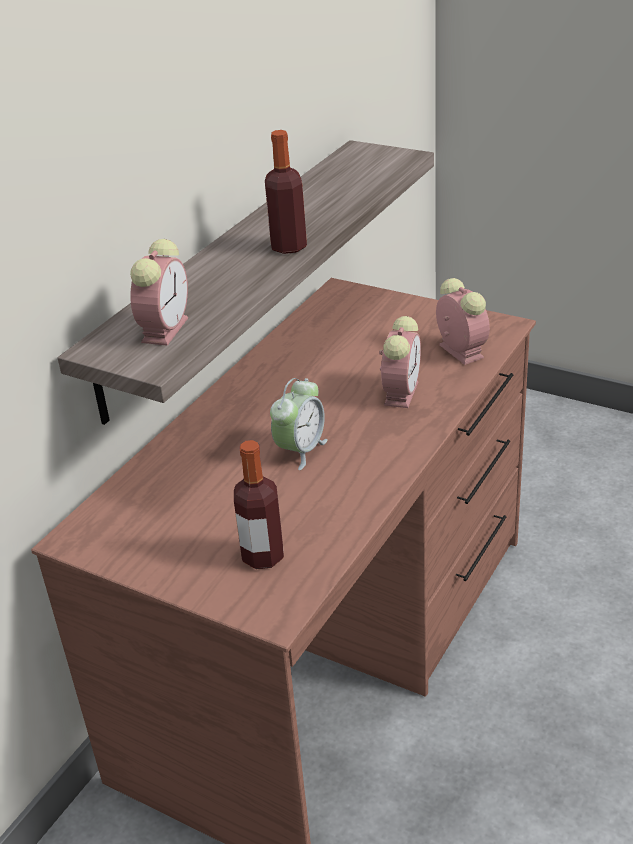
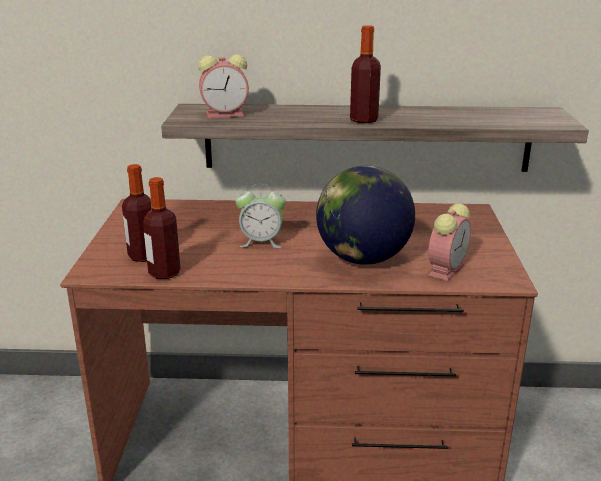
camera: 60 degrees right, 10 degrees down
alarm clock [379,316,421,408] -> globe [316,166,415,265]
none -> bottle [143,177,180,279]

